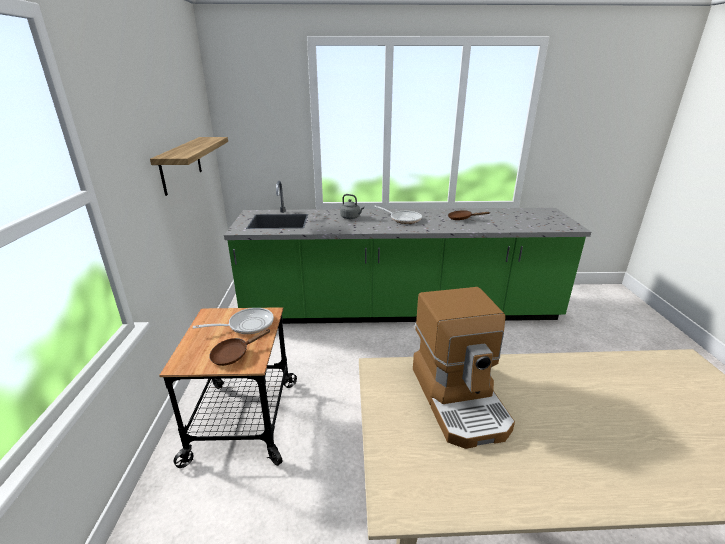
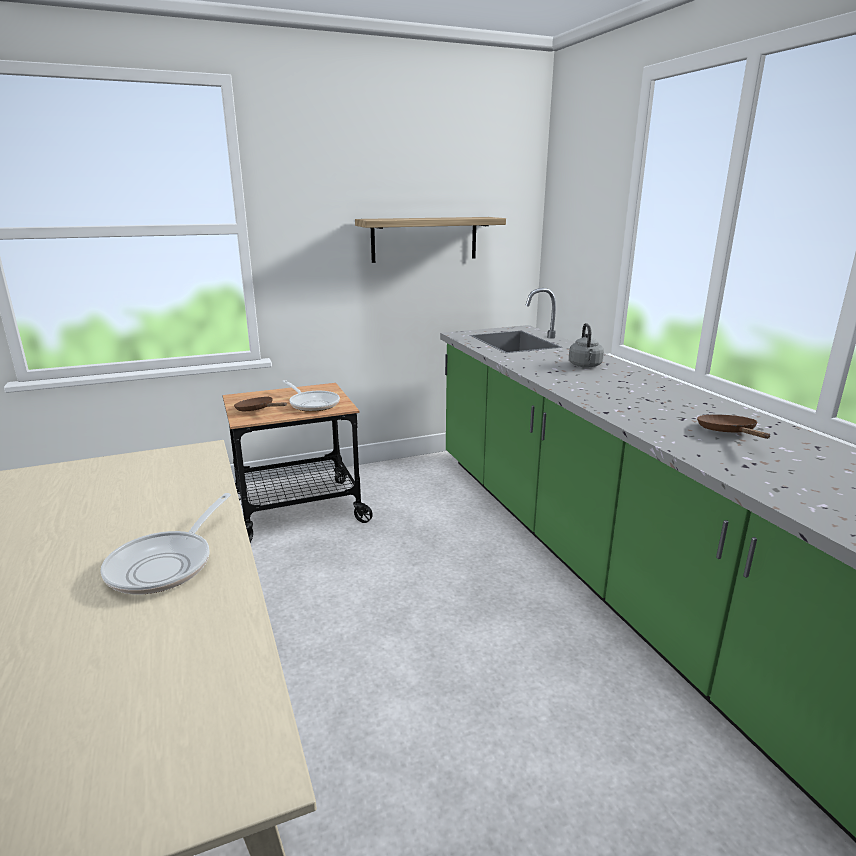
camera: 70 degrees right, 5 degrees down
frying pan [374,206,422,224] -> frying pan moved to [100,493,231,594]
coffee machine [413,287,515,449] -> none

